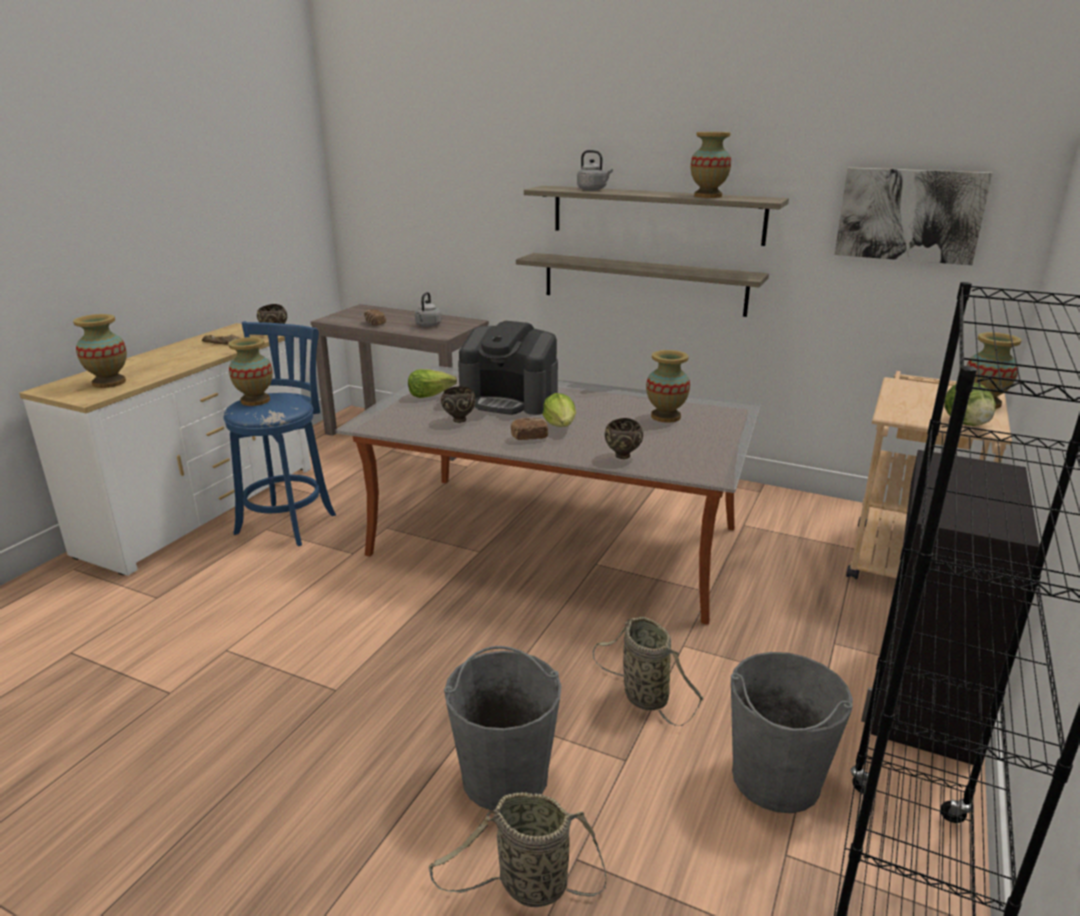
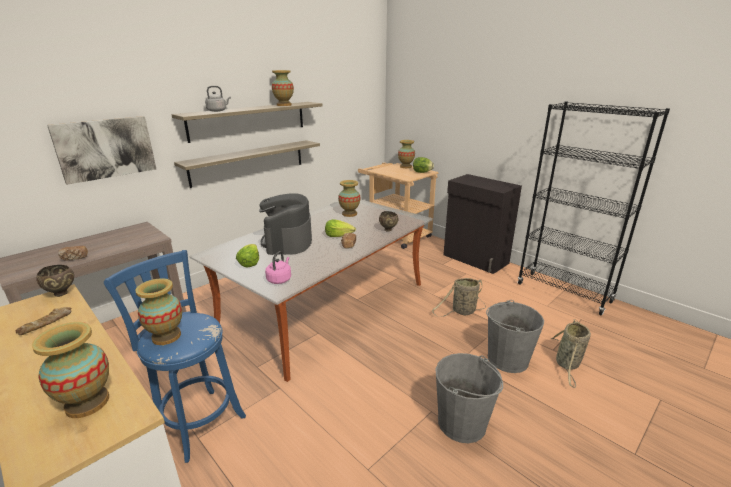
camera: 70 degrees left, 0 degrees up
grey kettle [415,292,442,327] -> none
brown bowl [441,387,475,423] -> none
coffee machine [458,321,558,415] -> coffee machine turned 135 degrees clockwise [259,193,312,255]
grey bucket [731,652,853,813] -> grey bucket moved to [436,353,503,443]
picture [835,167,993,265] -> picture moved to [47,116,156,185]
none -> pink kettle [265,251,291,284]

